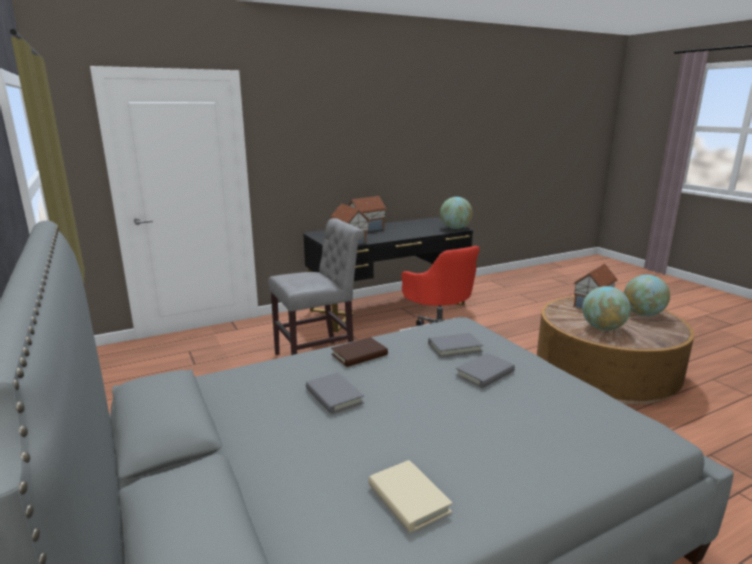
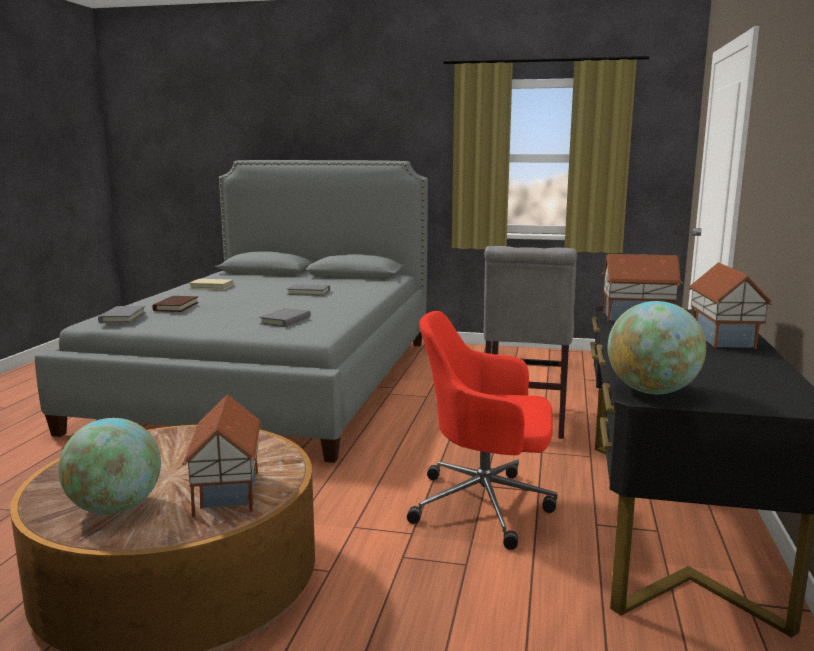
camera: 130 degrees right, 5 degrees down
brown book [331,337,388,367] -> brown book moved to [152,296,199,312]
grey book [455,353,515,388] -> grey book moved to [98,306,146,323]
globe [582,286,631,330] -> none

